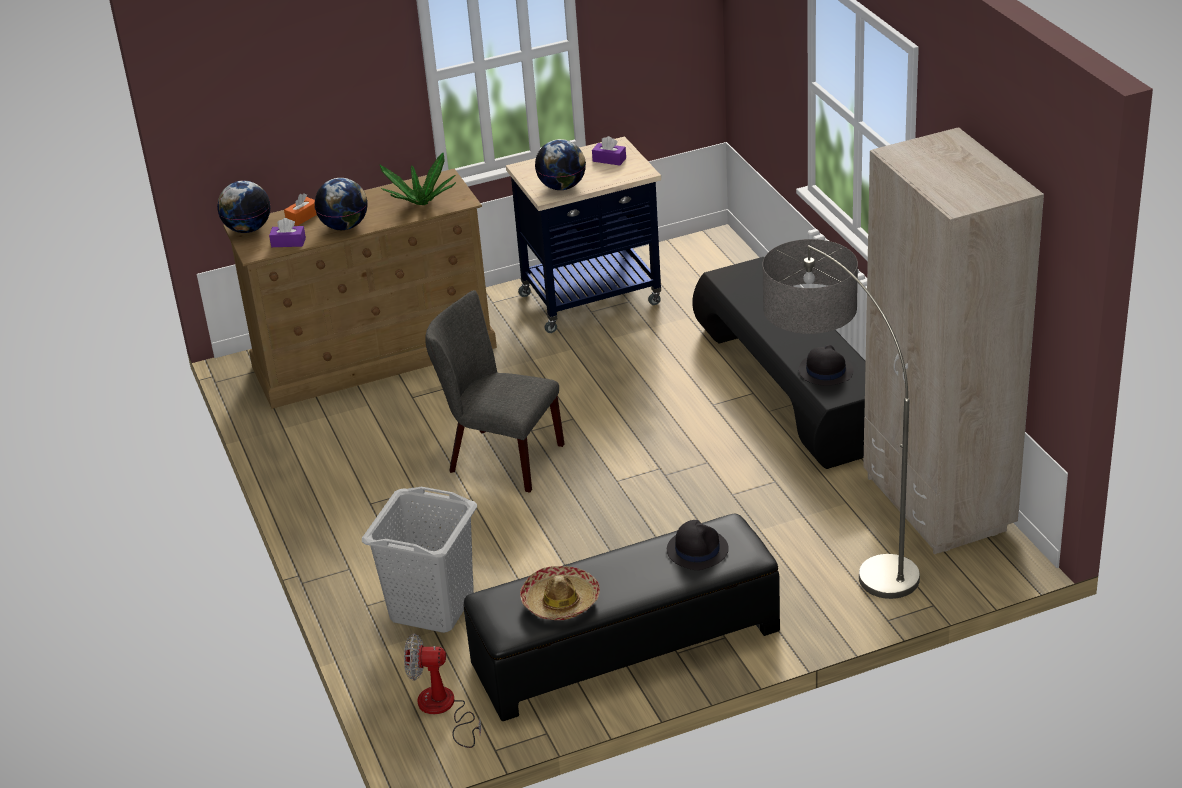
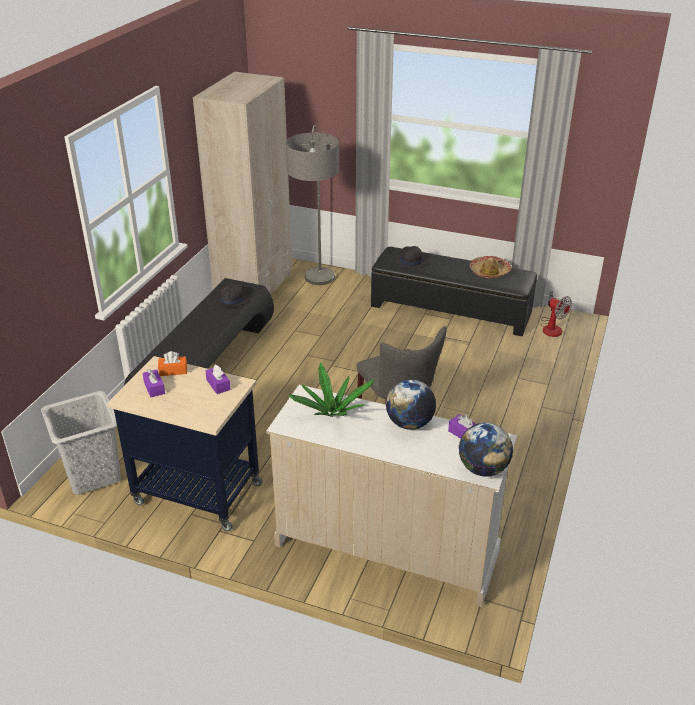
camera: 140 degrees left, 0 degrees up
brown dresser [223,169,497,409] -> white dresser [266,385,517,607]
orange tissue box [284,193,317,226] -> orange tissue box moved to [158,351,187,376]
grey laundry basket [362,487,477,633] -> grey laundry basket moved to [41,391,121,495]
globe [535,139,586,190] -> purple tissue box [205,364,230,394]

